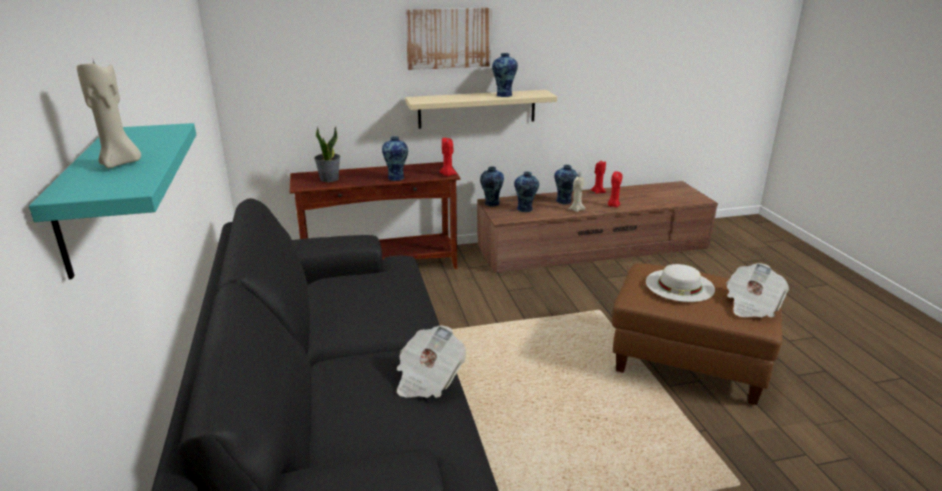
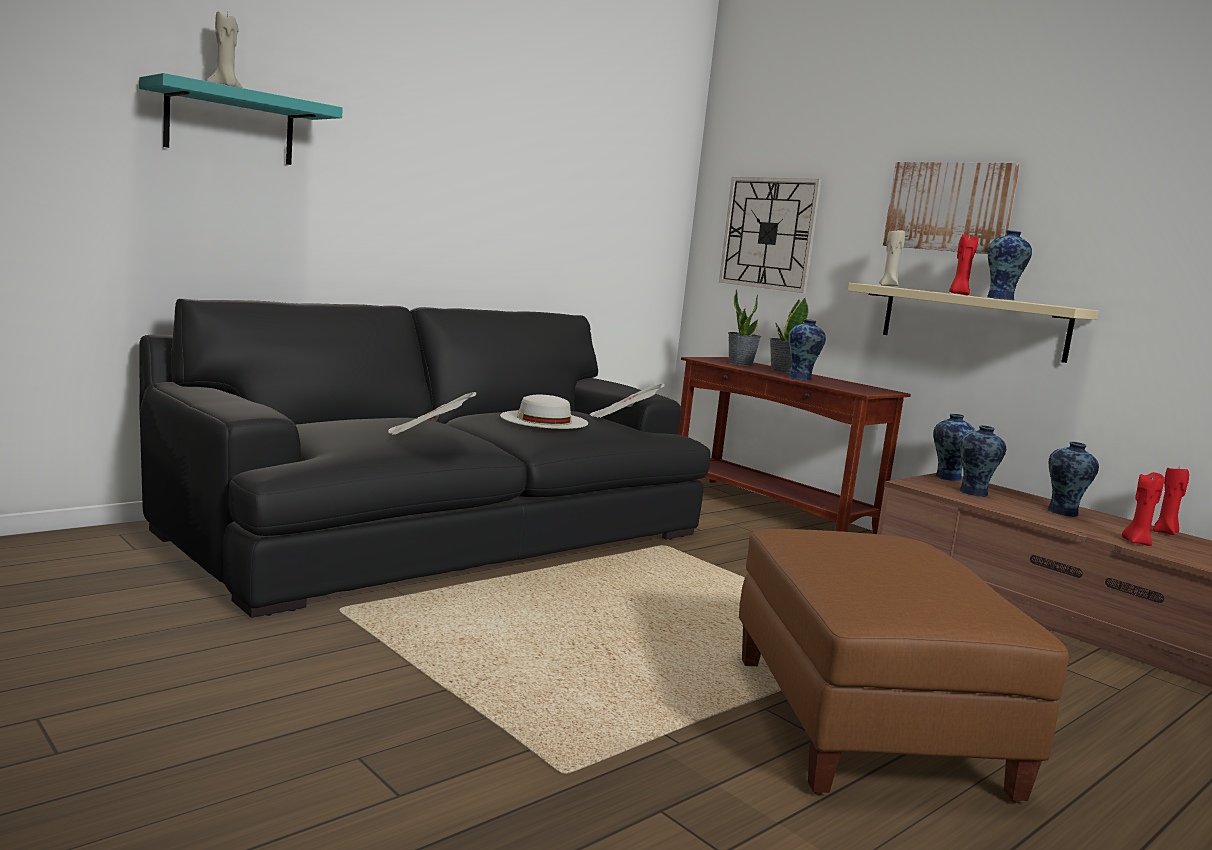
camera: 60 degrees right, 15 degrees down
red candle [439,138,457,176] -> red candle moved to [949,234,978,295]
beige candle [568,177,586,212] -> beige candle moved to [879,229,905,286]
white hat [646,264,715,302] -> white hat moved to [500,395,588,429]
newspaper [726,263,789,317] -> newspaper moved to [590,384,665,418]
none -> wall clock [719,177,822,293]
none -> potted plant [770,298,808,373]

